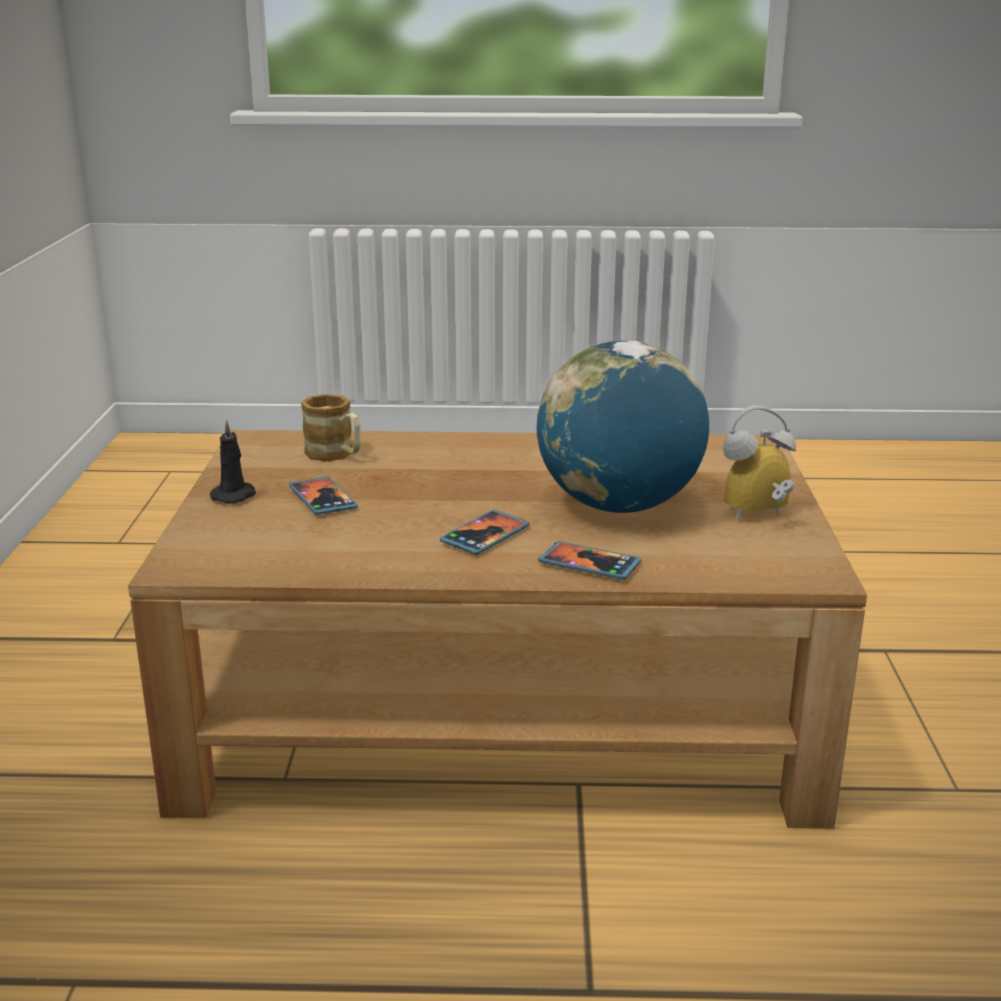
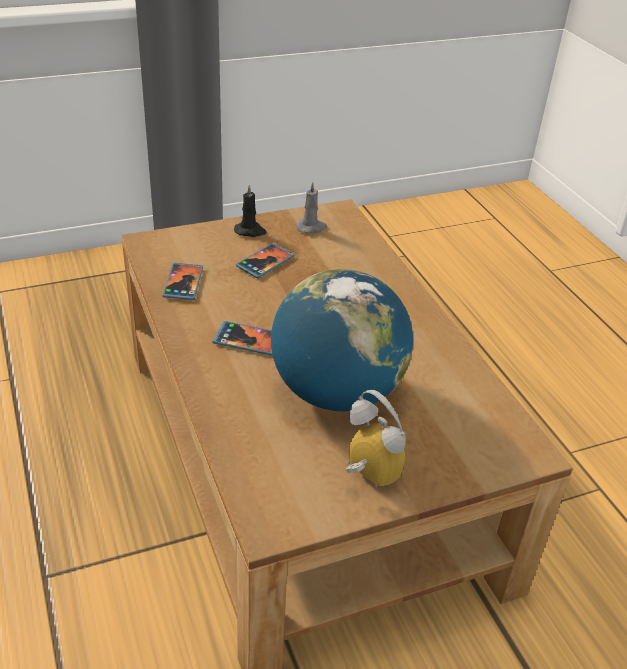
camera: 65 degrees right, 15 degrees up
mug [301,394,360,462] -> none
phone [538,541,641,580] -> phone moved to [163,263,203,300]
none -> grey candle [296,182,327,233]

